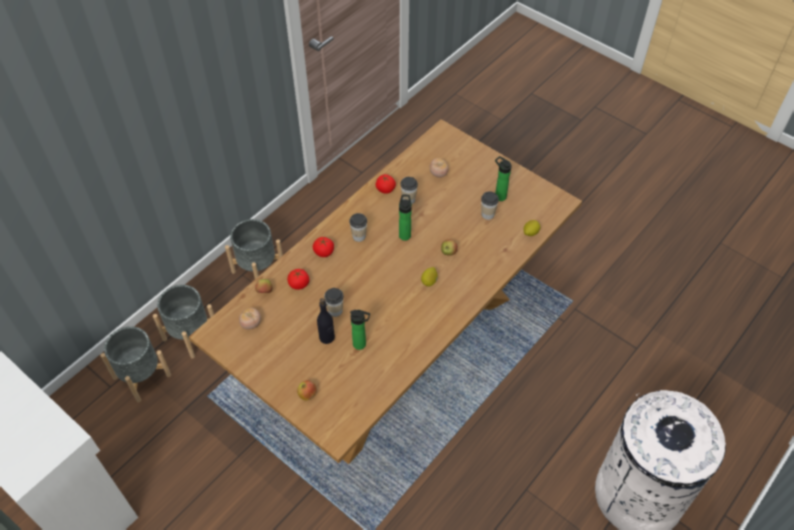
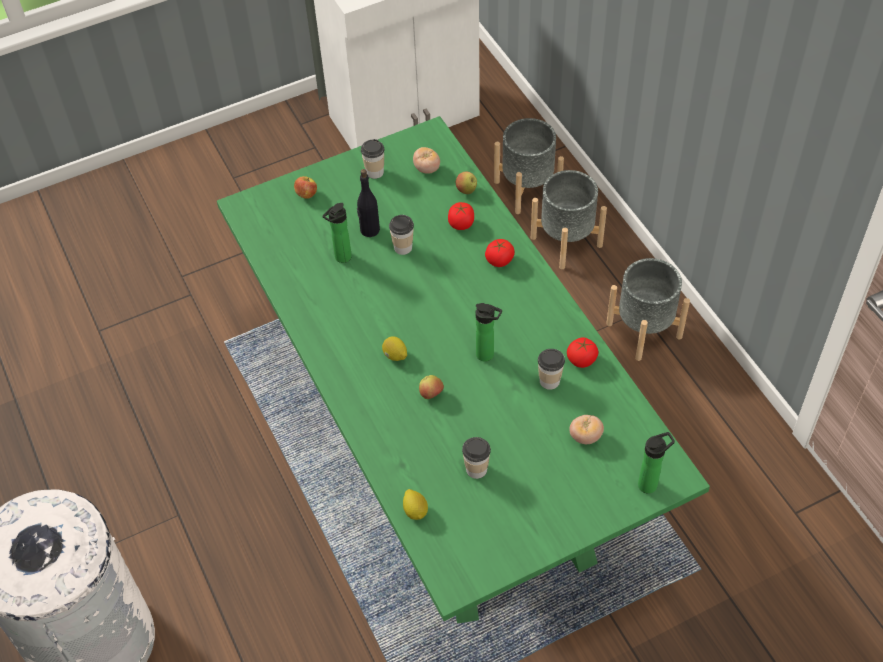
camera: 115 degrees right, 0 degrees up
brown dining table [189,119,582,464] -> green dining table [217,116,710,623]
cup [349,213,367,242] -> cup moved to [361,139,384,179]
bottle [495,156,512,201] -> bottle moved to [638,432,675,494]

